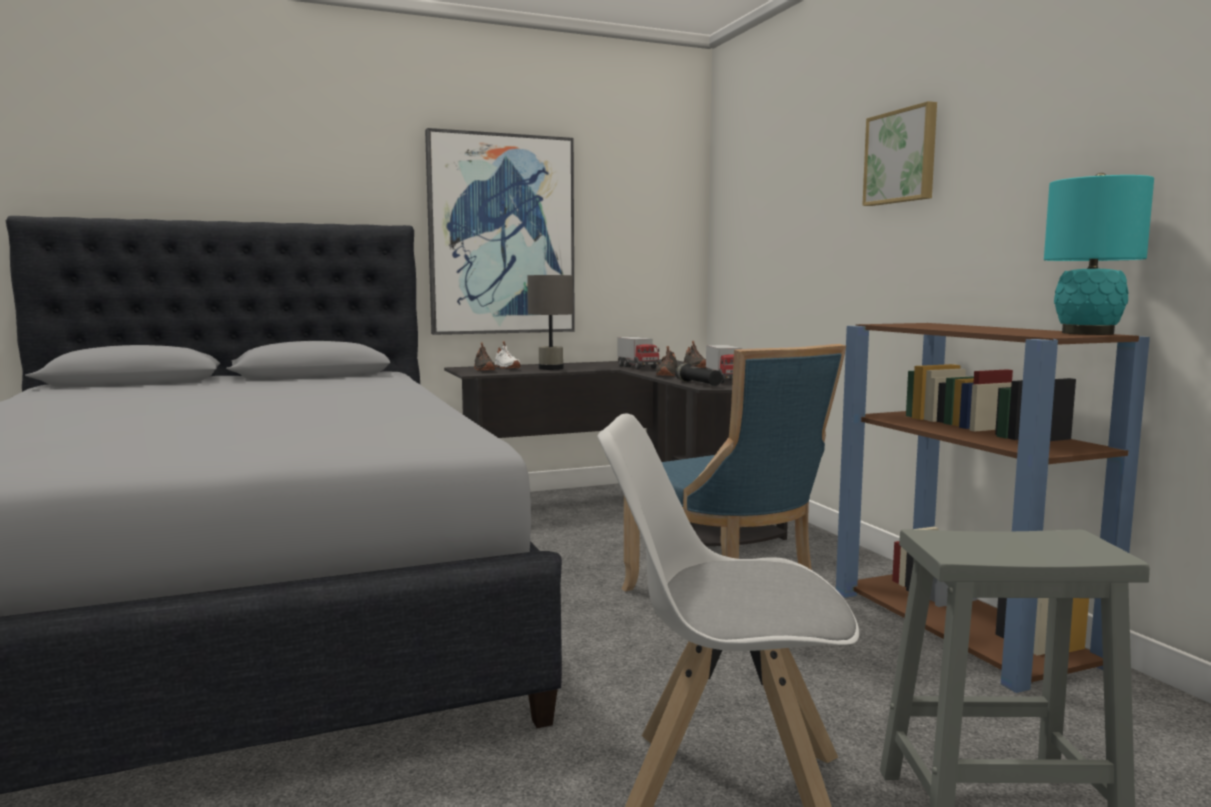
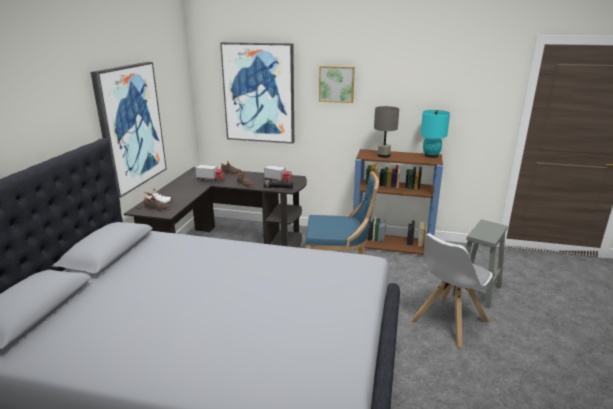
camera: 55 degrees left, 15 degrees up
grey table lamp [527,275,573,370] -> grey table lamp moved to [374,106,399,158]
none -> picture [220,42,294,144]

